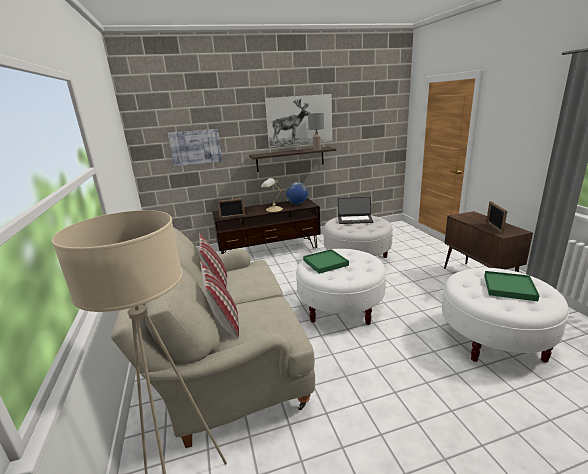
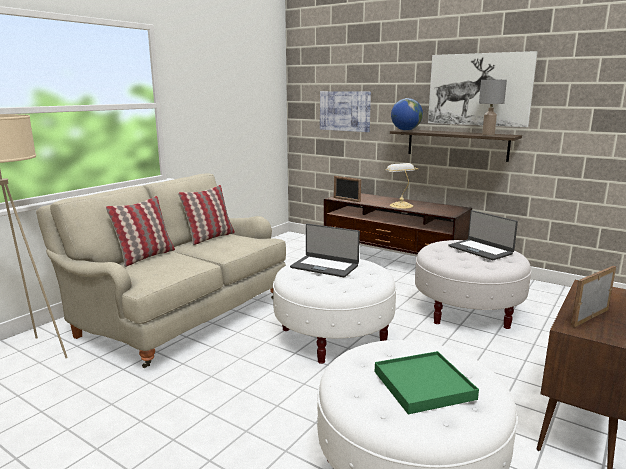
camera: 50 degrees right, 5 degrees down
globe [286,182,308,204] -> globe moved to [391,98,423,131]
green tray [303,249,349,274] -> laptop [290,224,360,277]

